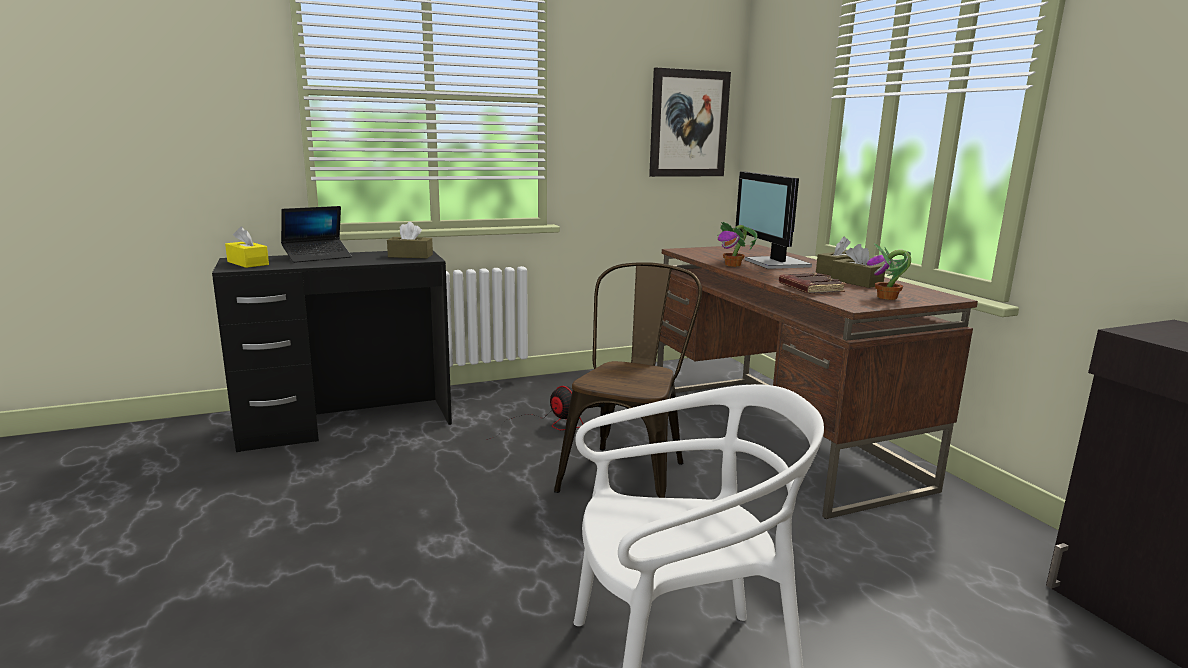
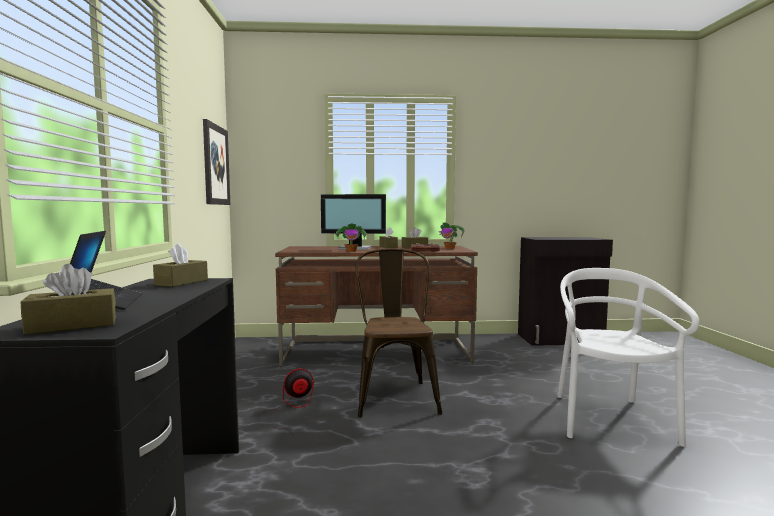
camera: 70 degrees left, 10 degrees down
yellow tissue box [225,227,269,268] -> brown tissue box [21,264,116,335]
brown chair [554,262,702,498] -> brown chair turned 45 degrees clockwise [355,249,442,418]

